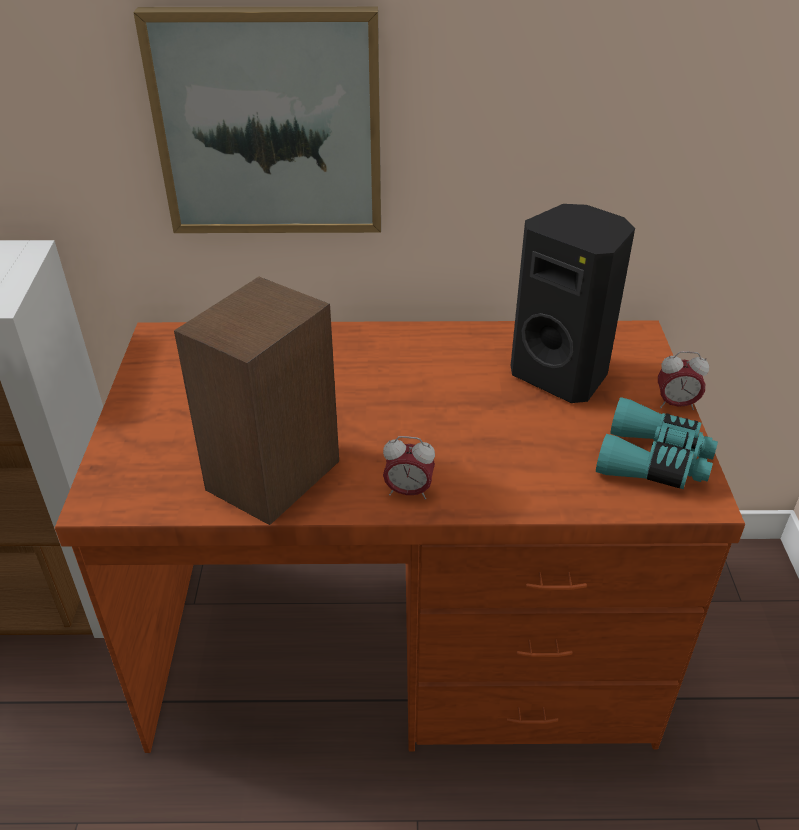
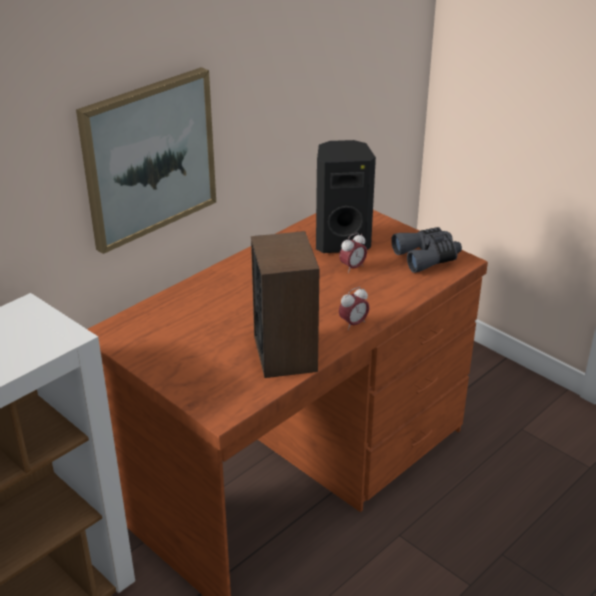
camera: 45 degrees left, 5 degrees down
turquoise binoculars [596,397,718,489] -> grey binoculars [391,227,462,273]
alarm clock [658,351,709,410] -> alarm clock moved to [339,233,367,273]

